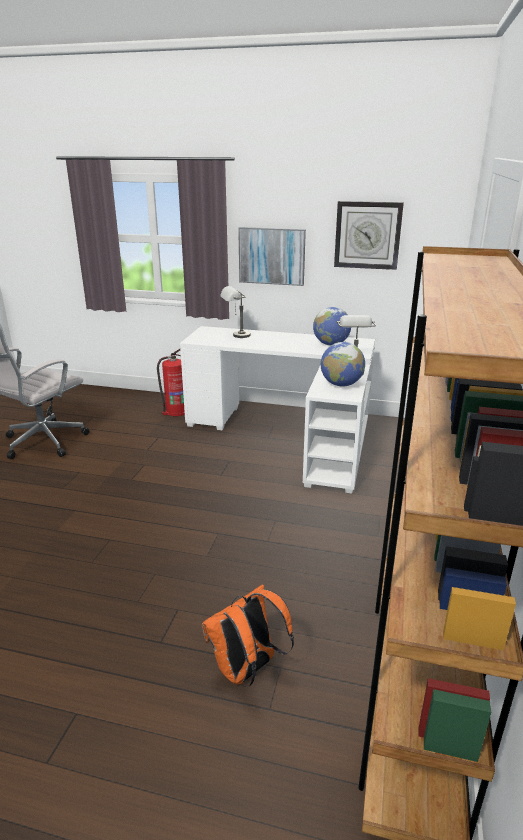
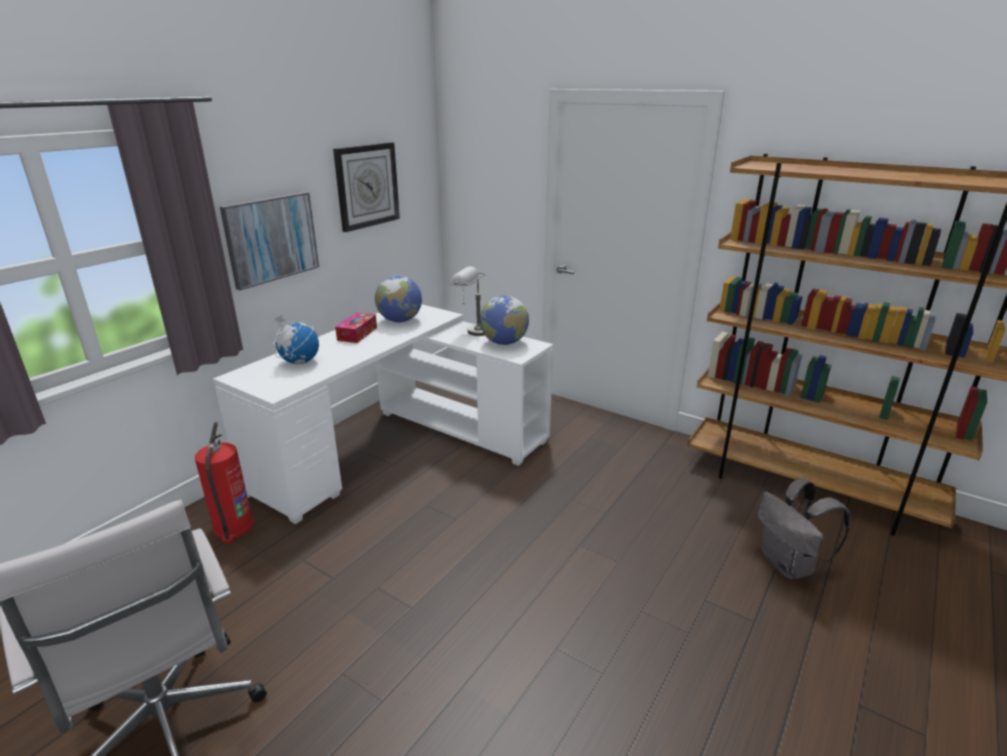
camera: 70 degrees left, 0 degrees up
orange backpack [202,584,294,687] -> grey backpack [758,478,850,580]
grey table lamp [220,286,250,338] -> globe [273,315,319,364]
none -> tissue box [335,313,377,343]

